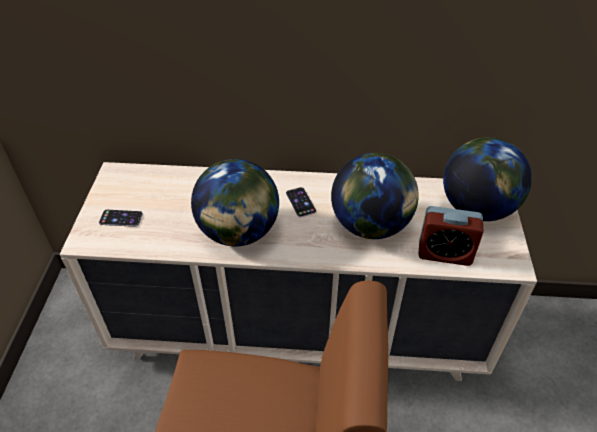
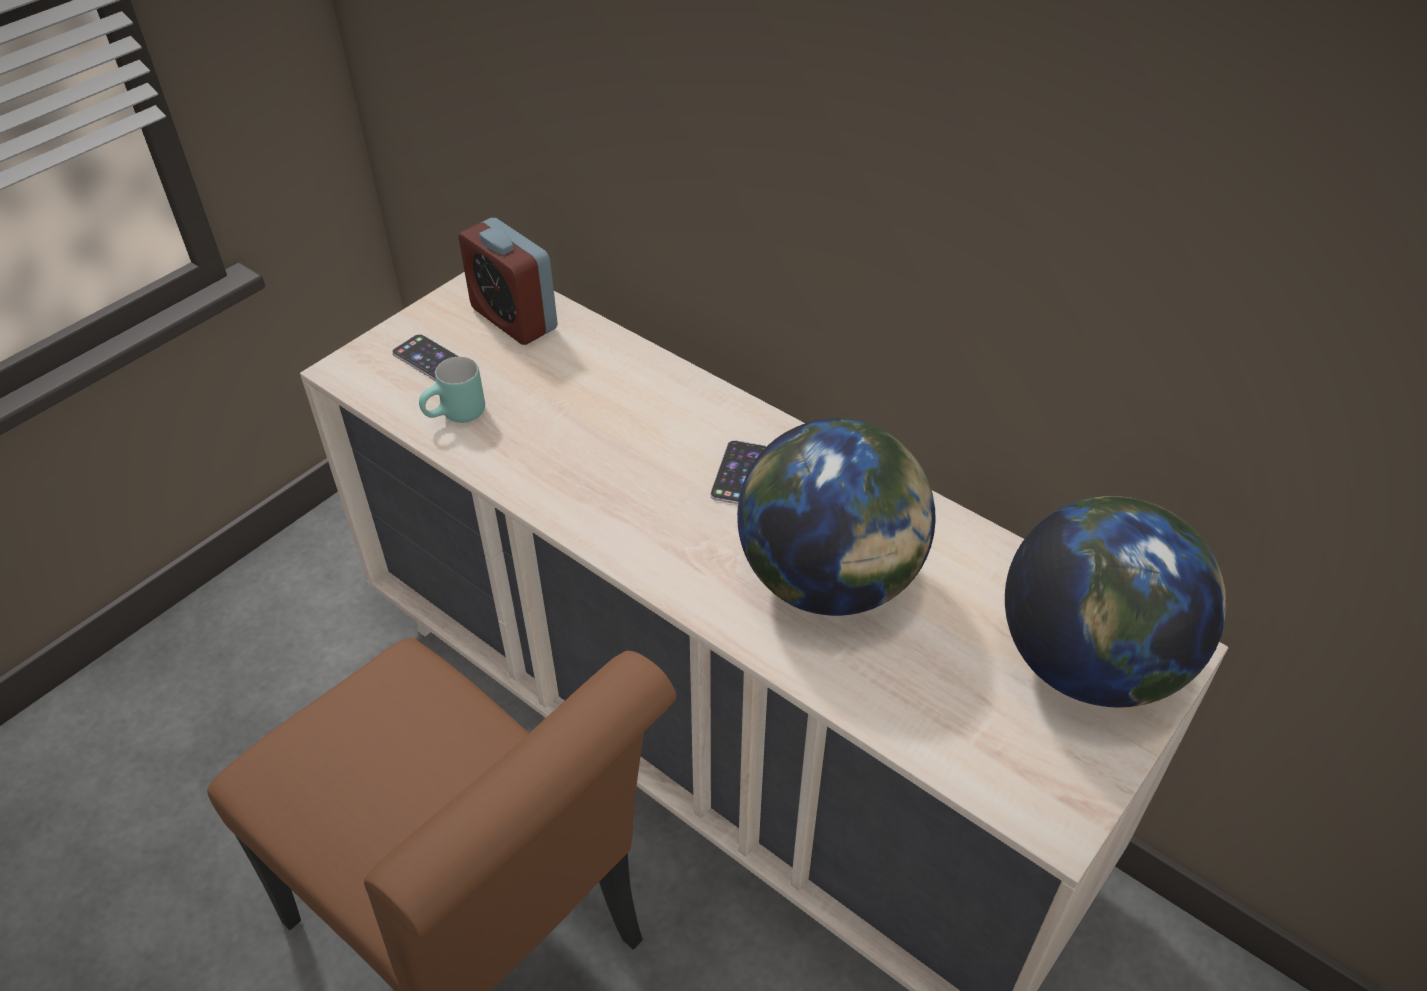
camera: 35 degrees right, 0 degrees up
globe [191,159,279,246] -> none
alarm clock [418,206,483,266] -> alarm clock moved to [458,218,558,345]
none -> turquoise mug [419,357,485,423]

